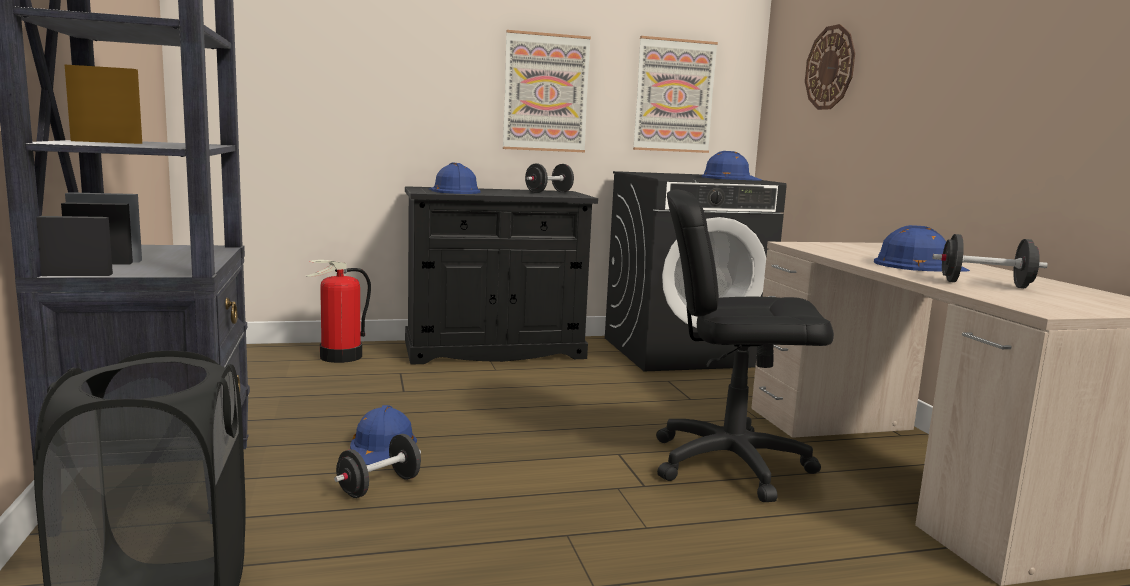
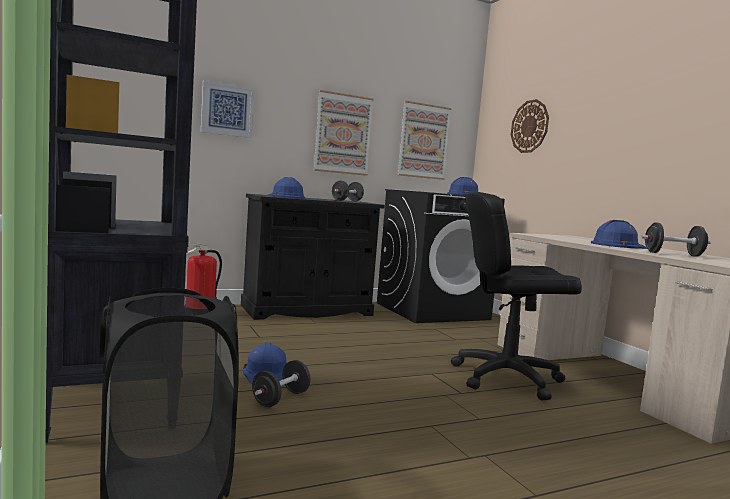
camera: 10 degrees left, 5 degrees down
none -> picture [201,80,254,138]

